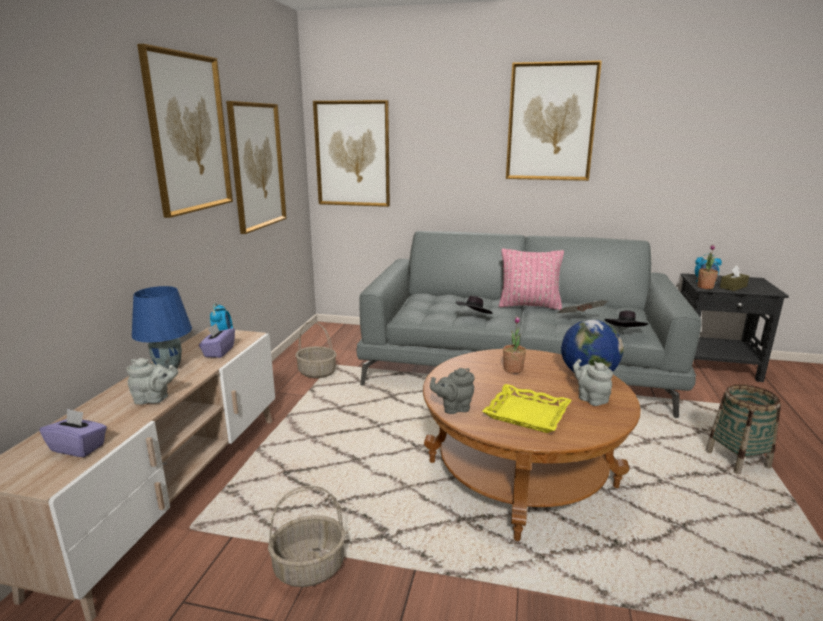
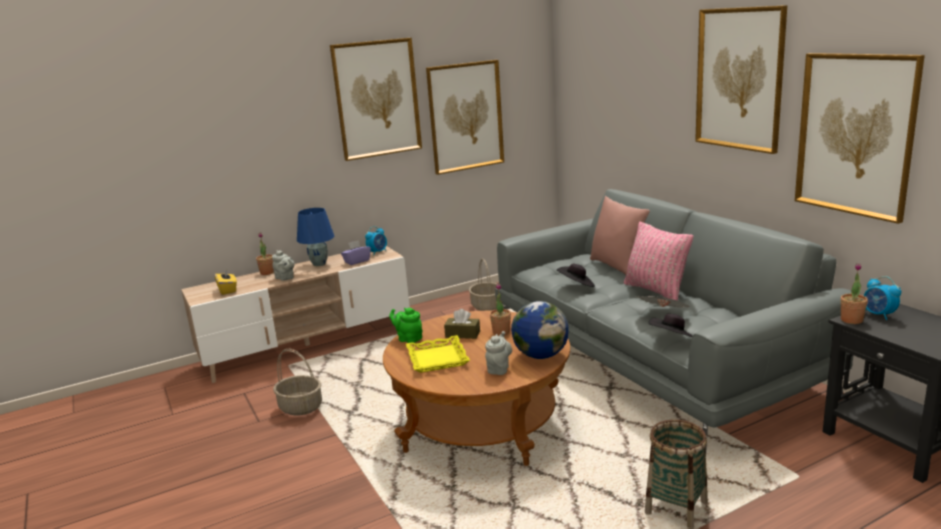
camera: 50 degrees right, 0 degrees up
purple tissue box [40,409,107,457] -> yellow tissue box [215,268,237,295]
picture [313,100,390,207] -> picture moved to [795,53,925,224]
grey teapot [430,368,475,414] -> green teapot [389,308,422,343]
brown tissue box [720,265,749,291] -> brown tissue box moved to [444,309,480,339]
none -> potted plant [256,232,274,275]
none -> pink pillow [590,196,650,275]

